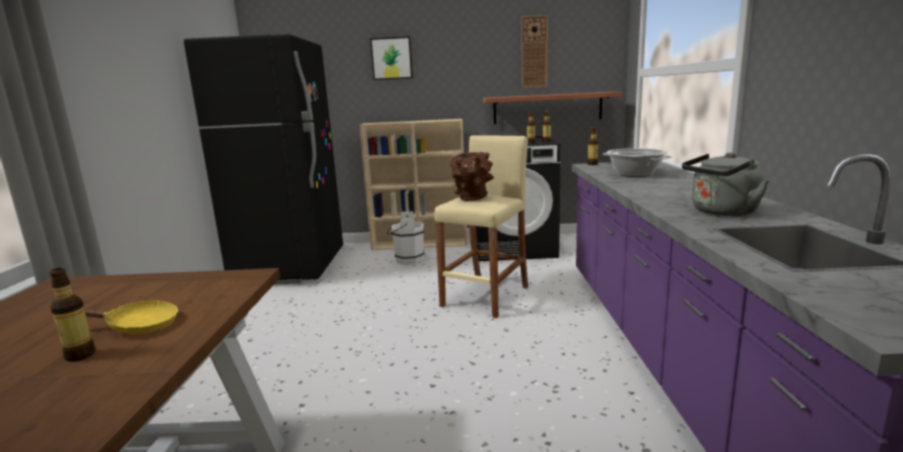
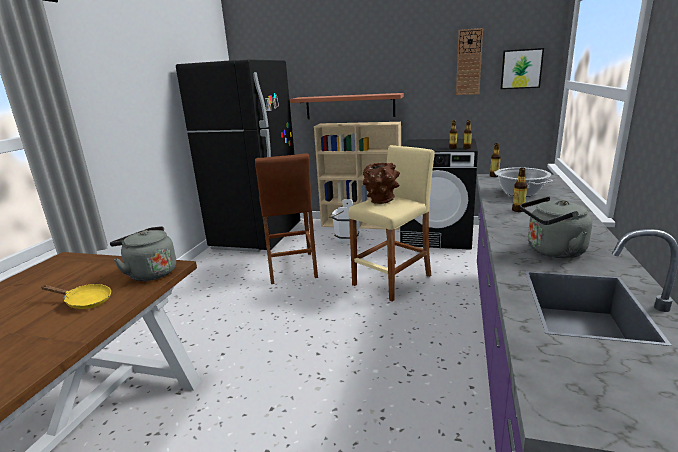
camera: 15 degrees right, 5 degrees up
bottle [49,268,96,362] -> bottle moved to [512,168,527,212]
picture [370,36,413,80] -> picture moved to [501,48,544,89]
shelf [483,92,622,124] -> shelf moved to [290,93,404,119]
none -> grey kettle [110,226,176,281]
none -> brown stool [255,153,318,284]

